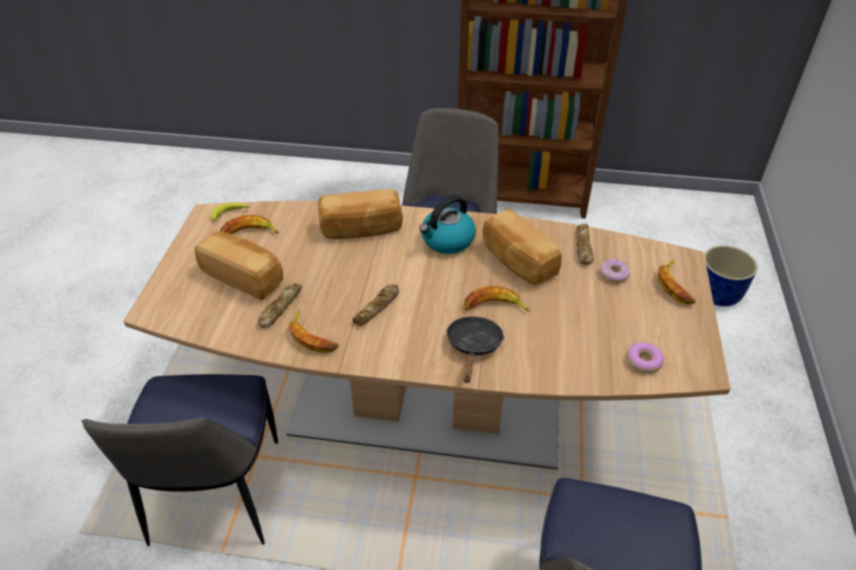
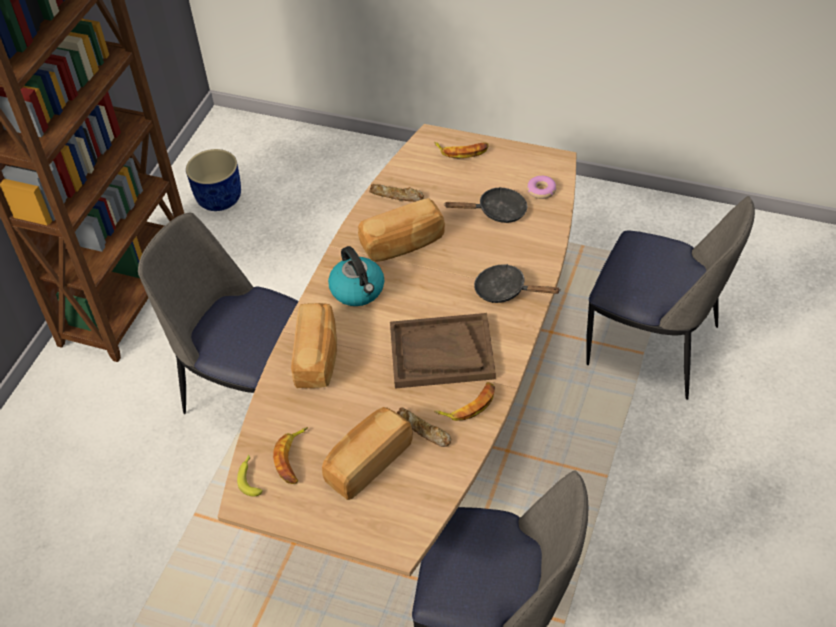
camera: 75 degrees left, 5 degrees up
bread [352,284,399,326] -> brown tray [390,313,496,389]
banana [464,286,530,312] -> none
donut [600,259,630,283] -> none
blue planter [704,245,757,306] -> blue planter moved to [186,149,241,211]
none -> black frying pan [444,187,527,223]

